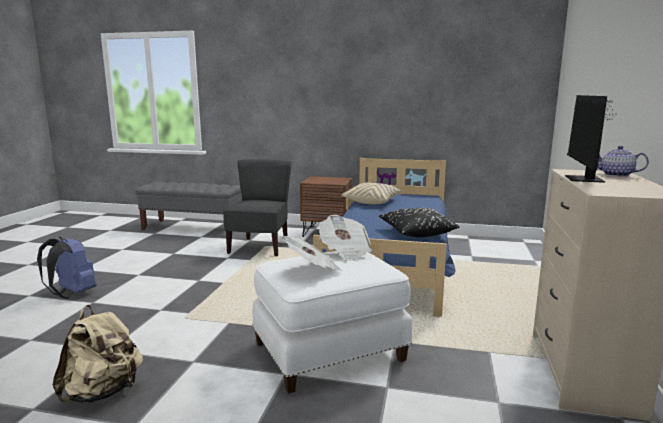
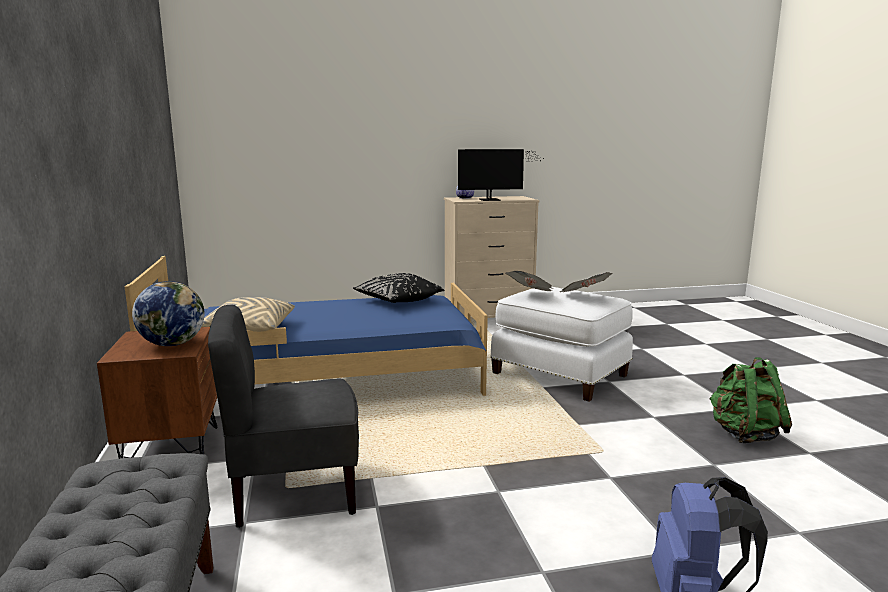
camera: 115 degrees left, 0 degrees up
beige backpack [53,305,143,403] -> green backpack [709,357,792,443]
none -> globe [132,281,205,346]

